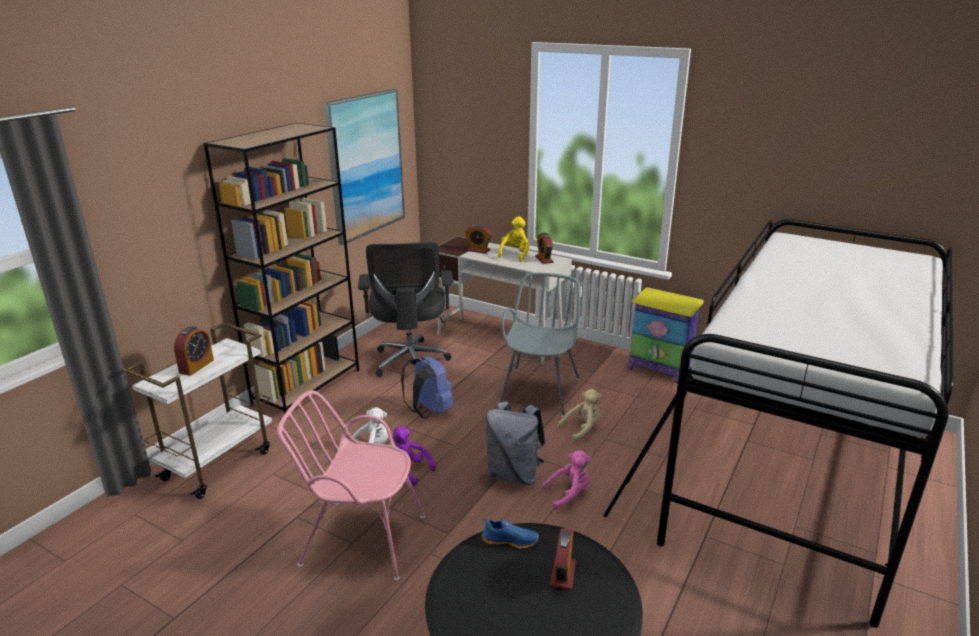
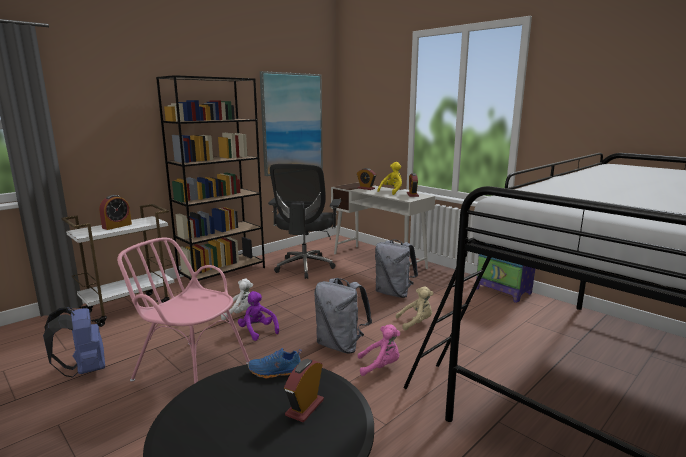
camera: 15 degrees right, 10 degrees down
blue backpack [401,357,453,419] -> blue backpack moved to [43,307,105,378]
blue shoe [482,518,539,549] -> blue shoe turned 150 degrees clockwise [248,348,302,379]
grey chair [499,273,582,417] -> grey backpack [375,240,418,298]

